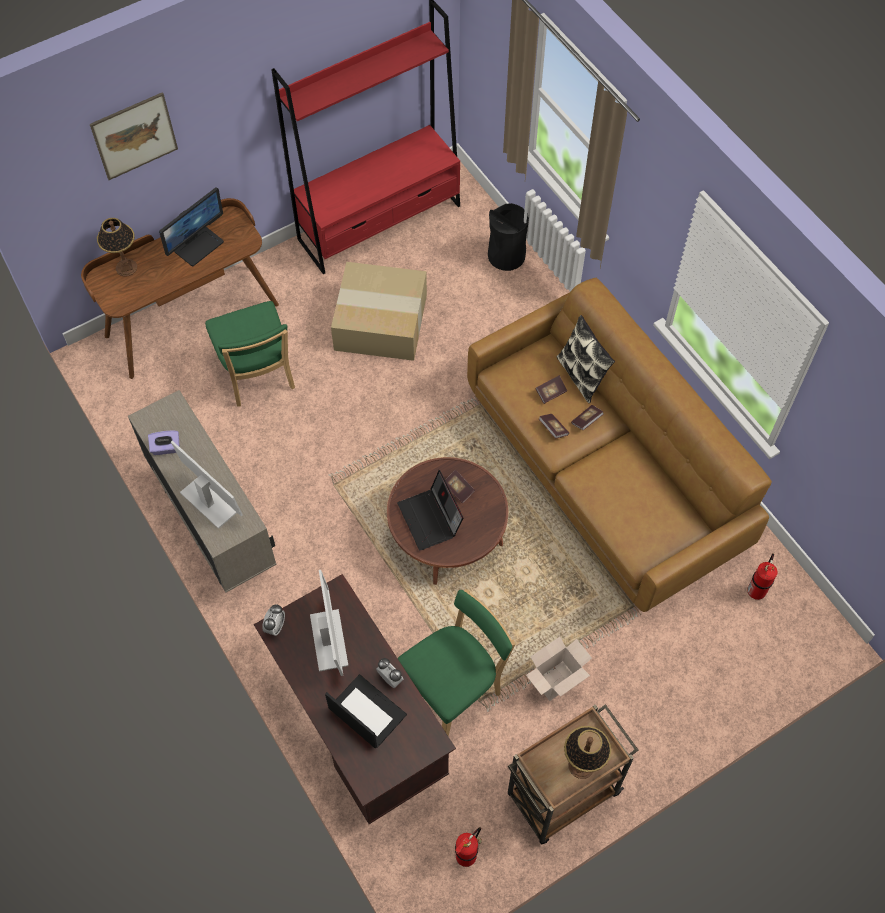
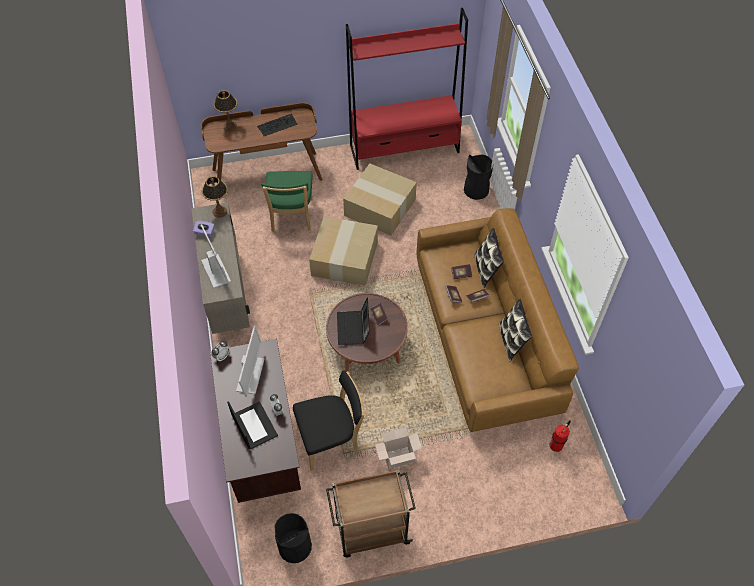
camera: 20 degrees right, 5 degrees down
picture [90,92,178,180] -> none
monitor [159,187,224,266] -> keyboard [257,114,297,136]
green chair [398,589,515,736] -> black chair [293,370,365,471]
fire extinguisher [455,827,482,867] -> black trash can [274,513,312,563]
table lamp [564,726,611,779] -> table lamp moved to [202,176,228,218]
none -> cardboard box [309,216,378,286]
none -> pillow [499,298,532,362]

